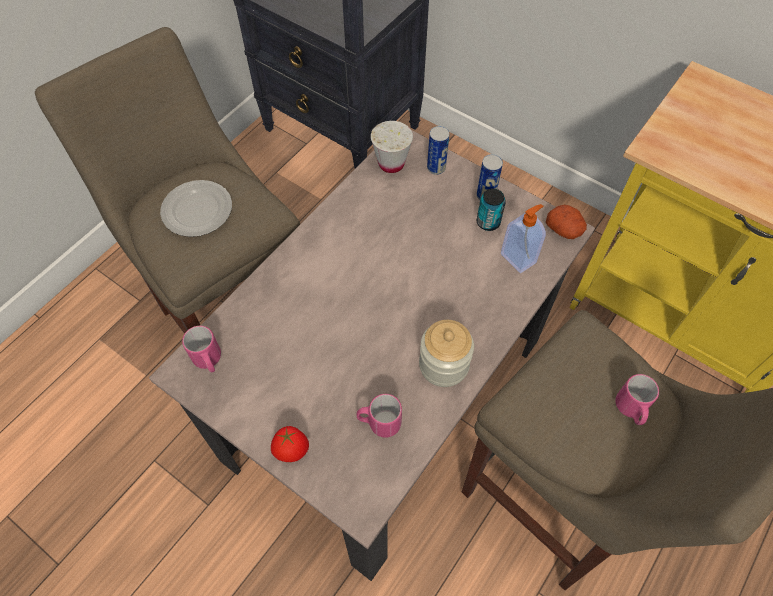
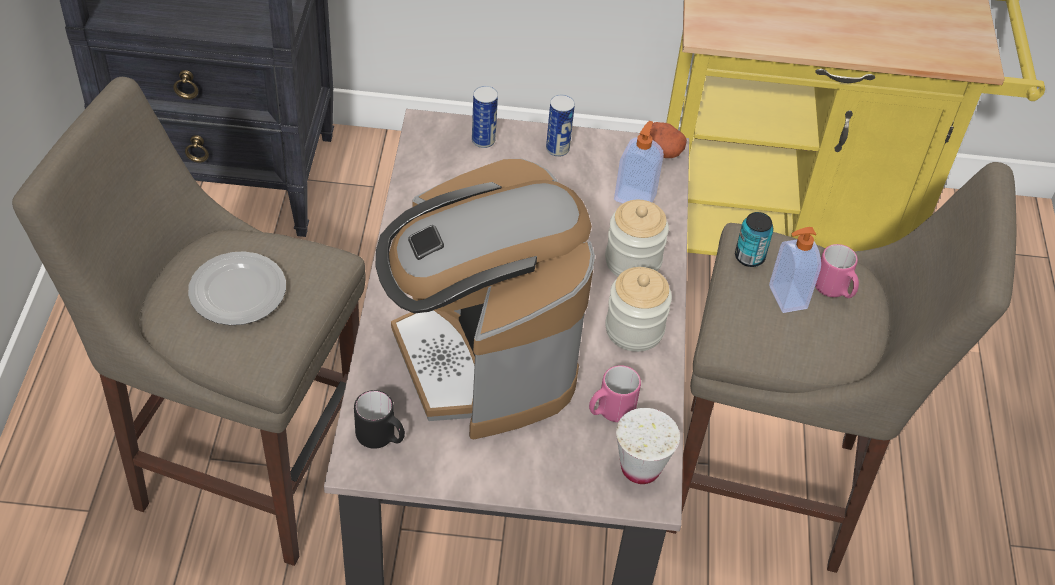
camera: 35 degrees left, 10 degrees down
pink mug [182,326,221,373] -> black mug [354,390,405,449]
tomato [271,426,309,462] -> none
white cup [371,121,413,173] -> white cup moved to [616,408,680,484]
can [477,189,506,231] -> can moved to [735,212,774,267]
none -> coffee machine [375,159,595,439]
none -> jar [605,200,669,276]
none -> soap dispenser [769,227,821,313]

